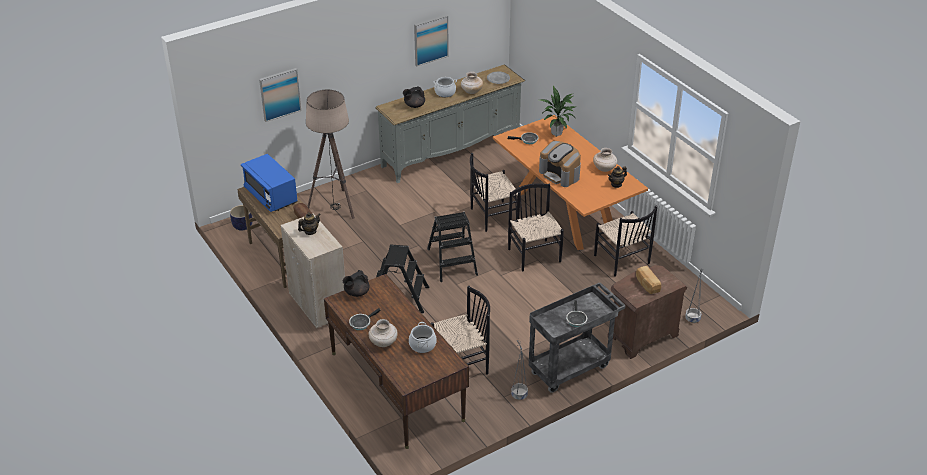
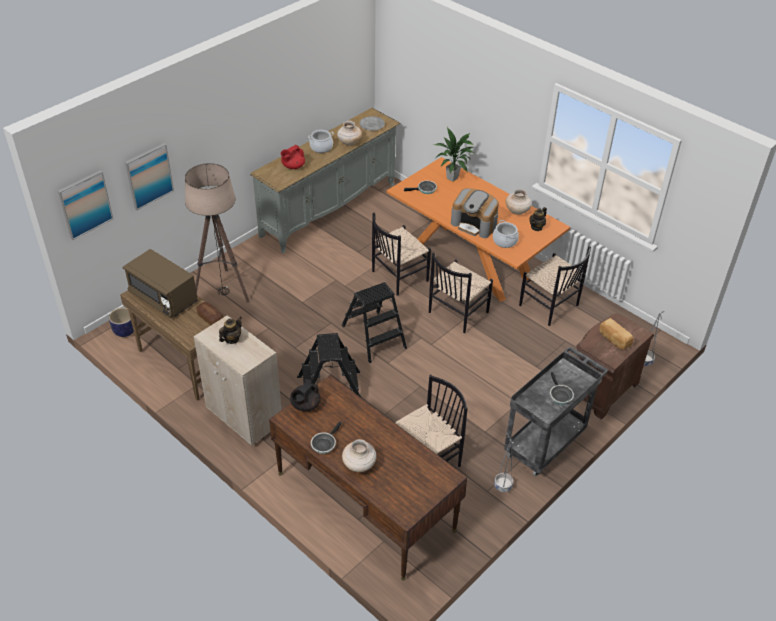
camera: 15 degrees left, 5 degrees up
blue microwave [241,154,298,212] -> brown microwave [123,249,198,319]
black teapot [403,86,425,108] -> red teapot [281,145,305,169]
cooking pot [409,322,437,353] -> cooking pot moved to [493,220,519,248]
picture [414,15,449,66] -> picture moved to [58,170,113,240]
black chair [508,183,564,271] -> black chair turned 105 degrees counterclockwise [429,253,493,333]

